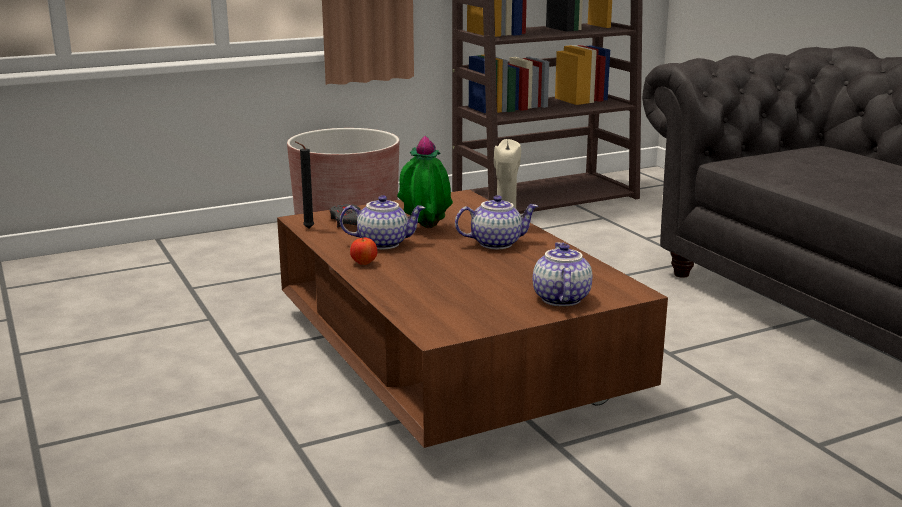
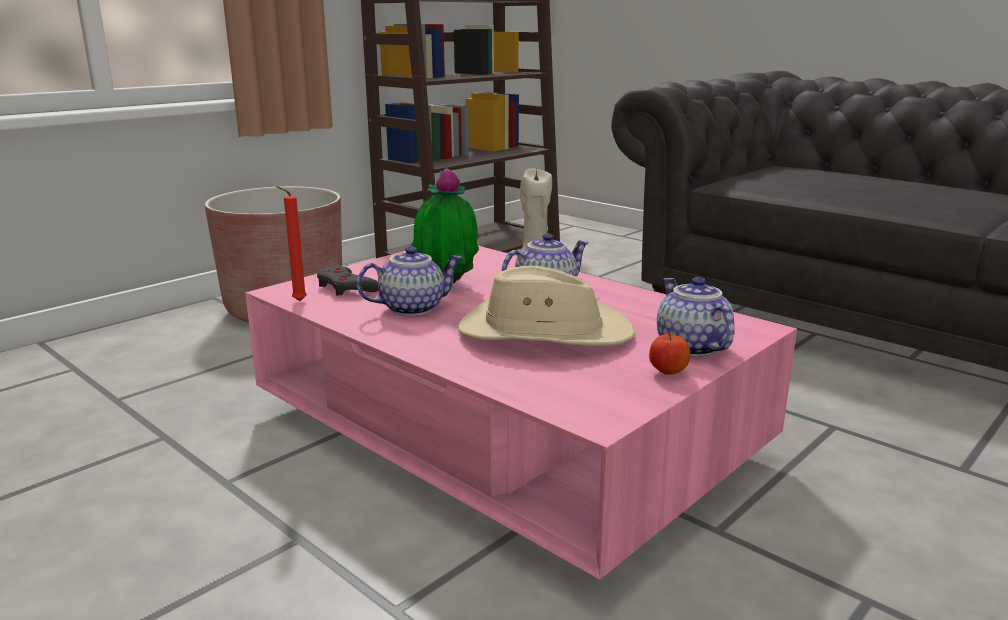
camera: 20 degrees left, 0 degrees up
brown coffee table [277,190,668,448] -> pink coffee table [245,246,797,580]
black candle [294,141,314,228] -> red candle [277,186,307,301]
apple [350,237,377,265] -> apple moved to [649,334,690,375]
none -> beige hat [458,266,636,346]

